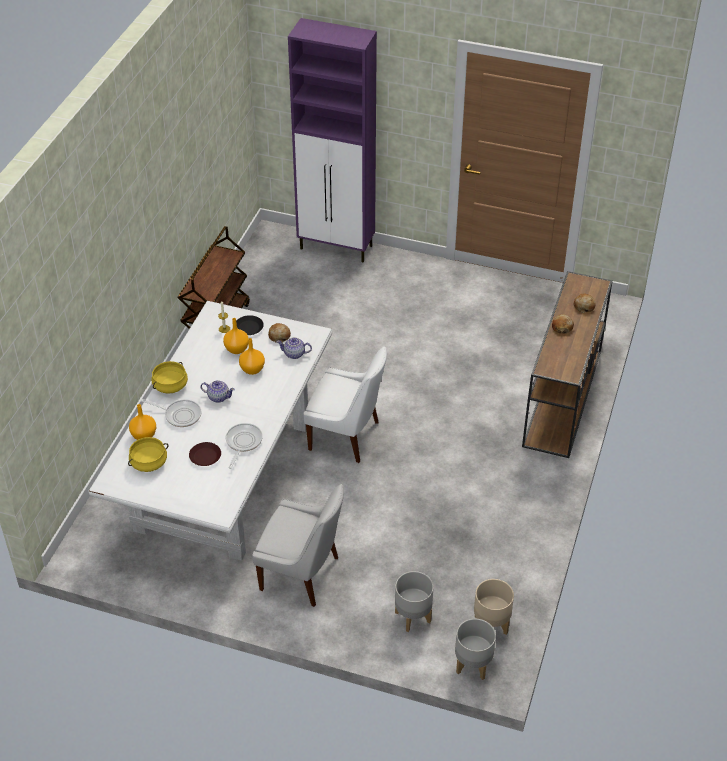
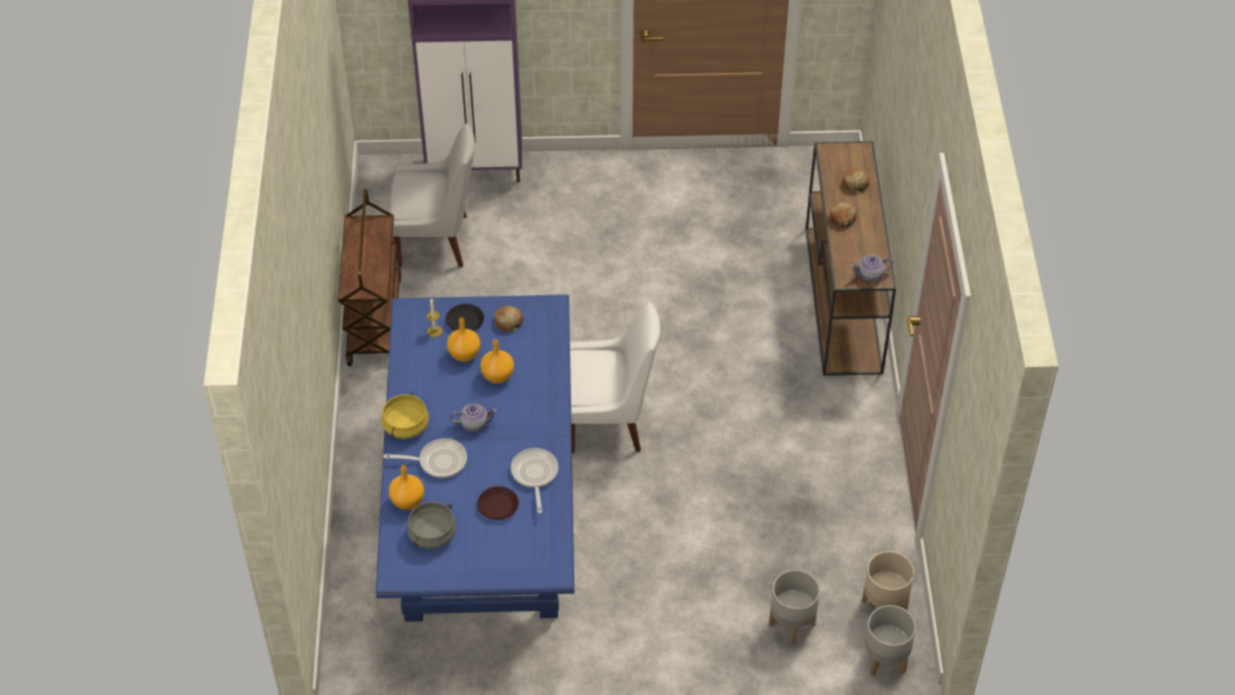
camera: 20 degrees left, 5 degrees up
white dining table [89,301,332,561] -> blue dining table [376,295,574,622]
yellow cooking pot [128,437,168,472] -> grey cooking pot [407,502,456,549]
white chair [252,484,344,607] -> white chair moved to [389,123,475,268]
teapot [277,337,312,359] -> teapot moved to [851,255,893,282]

